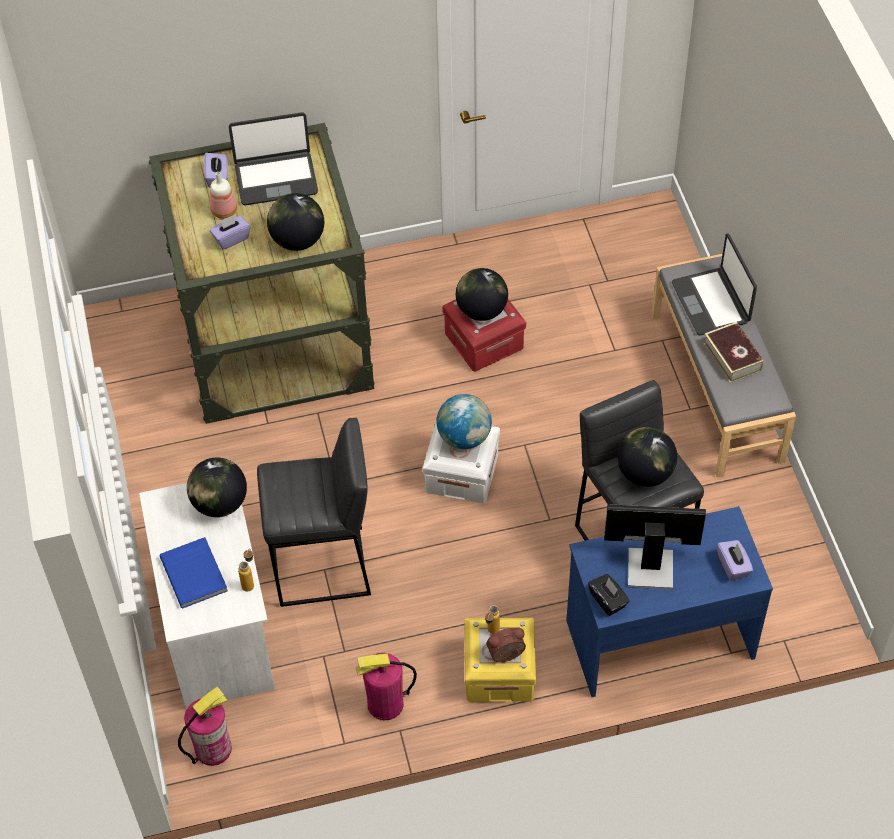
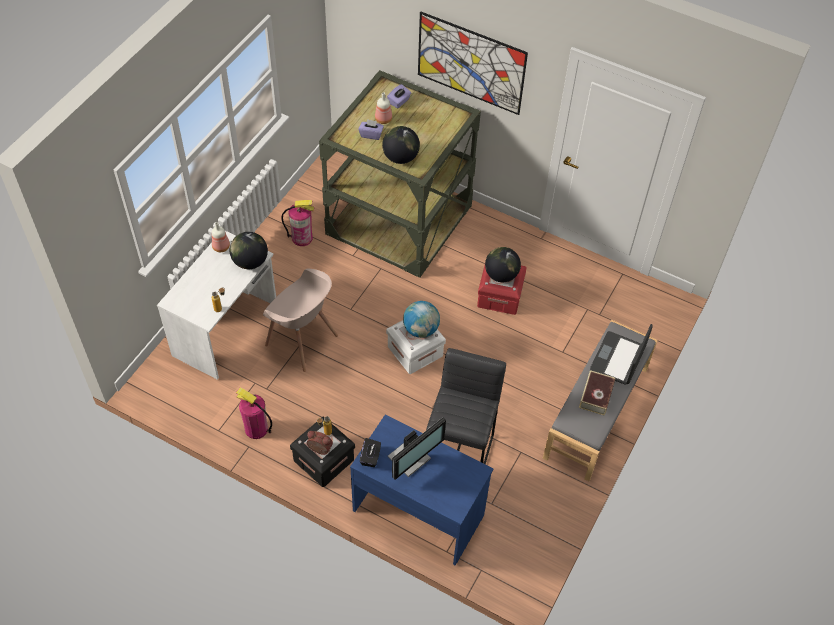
camera: 40 degrees right, 0 degrees up
blue book [160,537,228,608] -> none
fire extinguisher [178,687,232,766] -> fire extinguisher moved to [281,200,314,246]
laptop [229,112,318,205] -> none
grey stool [257,418,371,607] -> beige chair [263,269,338,372]
yellow storage box [464,618,536,702] -> black storage box [290,417,355,487]
monitor [604,504,706,589] -> monitor turned 90 degrees clockwise [388,417,446,480]
globe [617,427,677,487] -> none
purple tissue box [717,540,753,581] -> none
none -> bottle [212,222,230,252]
none -> picture [418,11,528,115]

